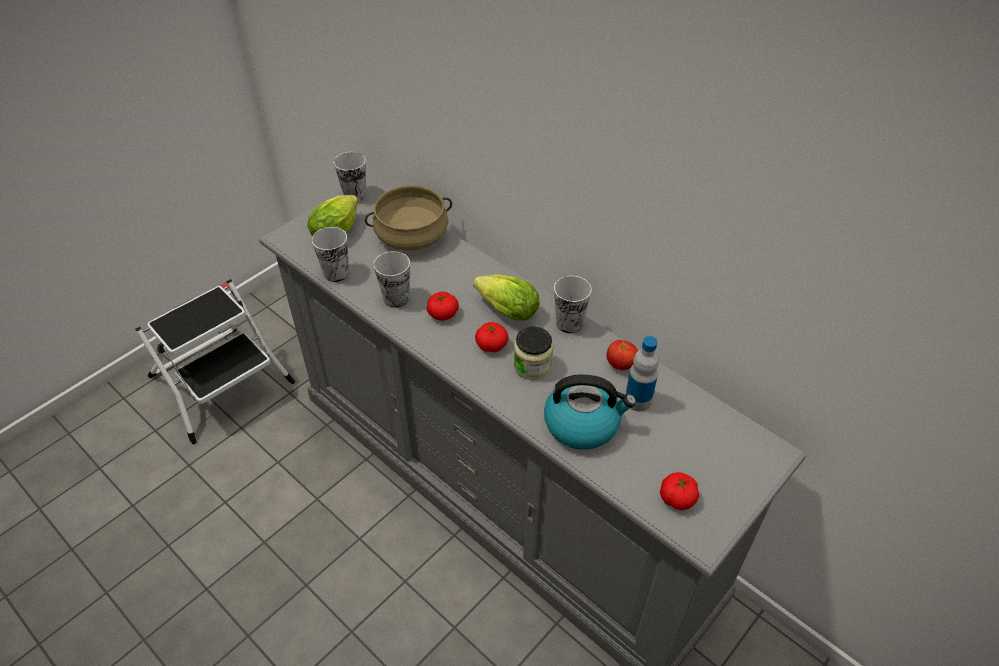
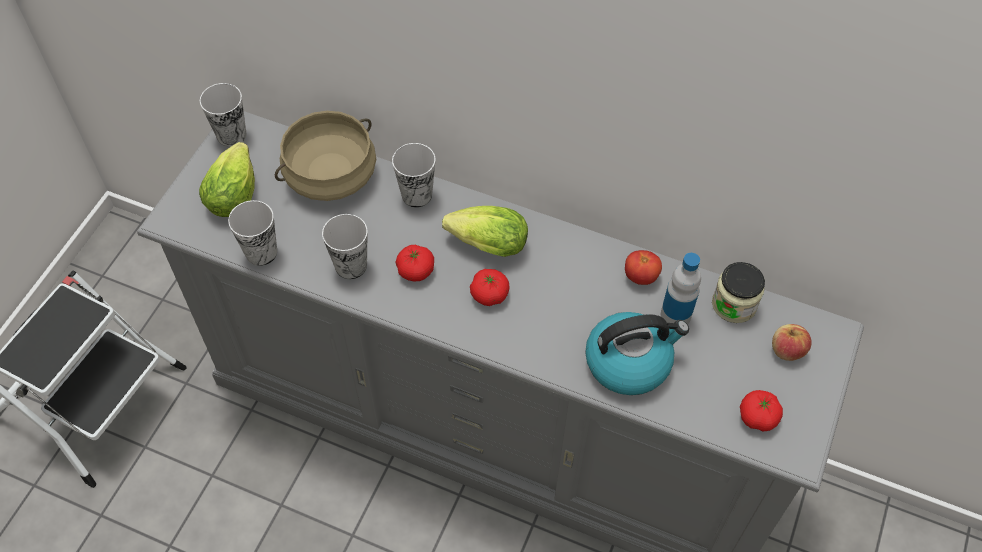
camera: 20 degrees left, 10 degrees up
jar [514,326,554,380] -> jar moved to [712,262,765,323]
cup [554,276,591,333] -> cup moved to [392,143,435,208]
none -> apple [772,324,812,361]

